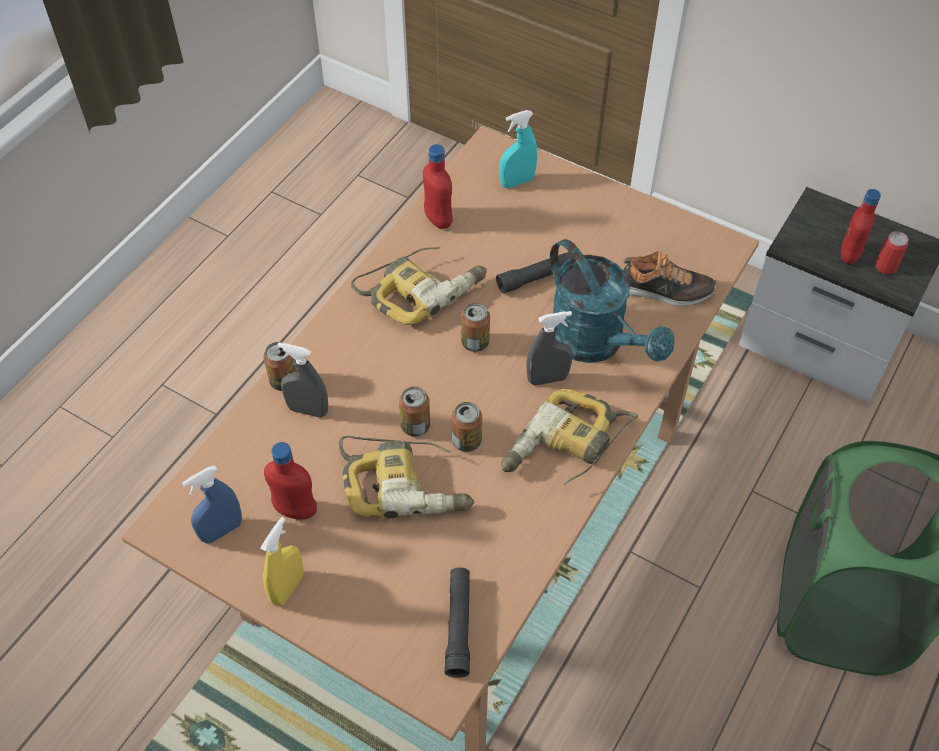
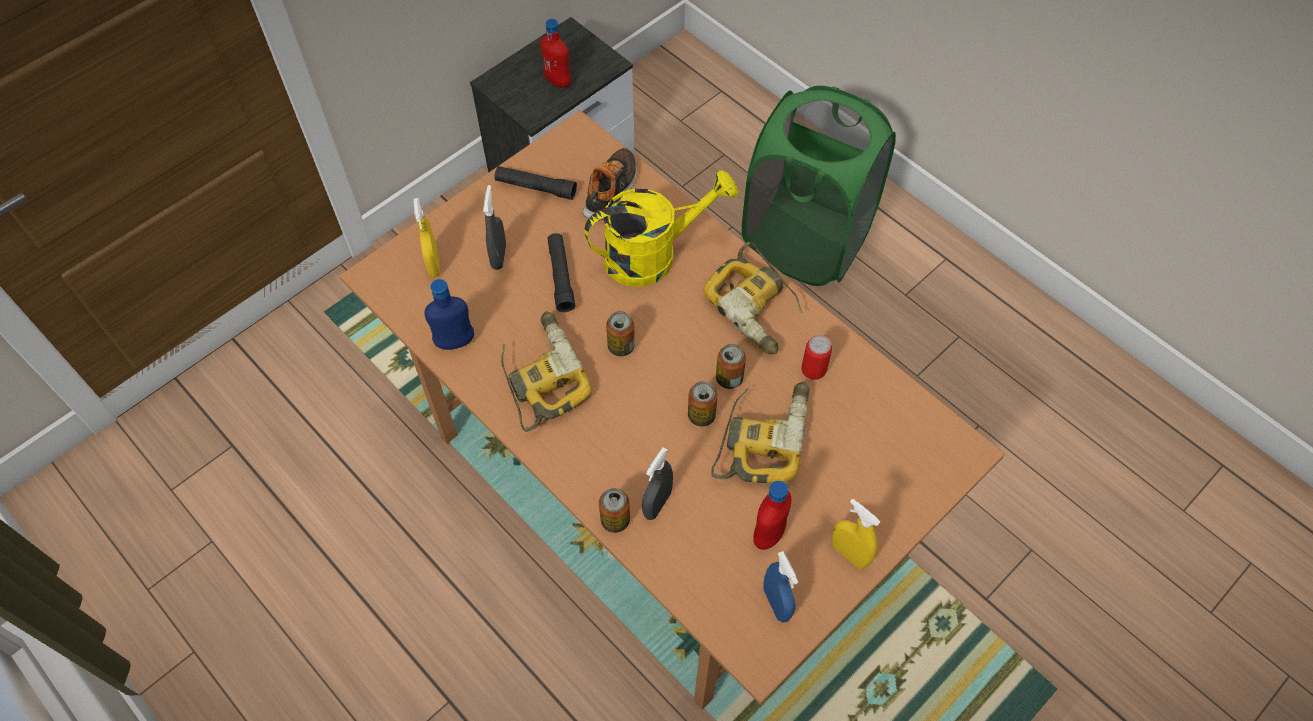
camera: 75 degrees left, 5 degrees up
red bottle [423,144,453,229] -> blue bottle [424,279,474,350]
black flashlight [445,567,470,678] -> black flashlight moved to [495,166,577,200]
turquoise spray bottle [499,110,537,188] -> yellow spray bottle [413,198,440,277]
grey spray bottle [526,311,573,385] -> grey spray bottle moved to [483,185,506,270]
turquoise watering can [550,239,675,363] -> yellow watering can [584,170,738,287]
can [875,231,908,274] -> can moved to [801,335,832,380]

